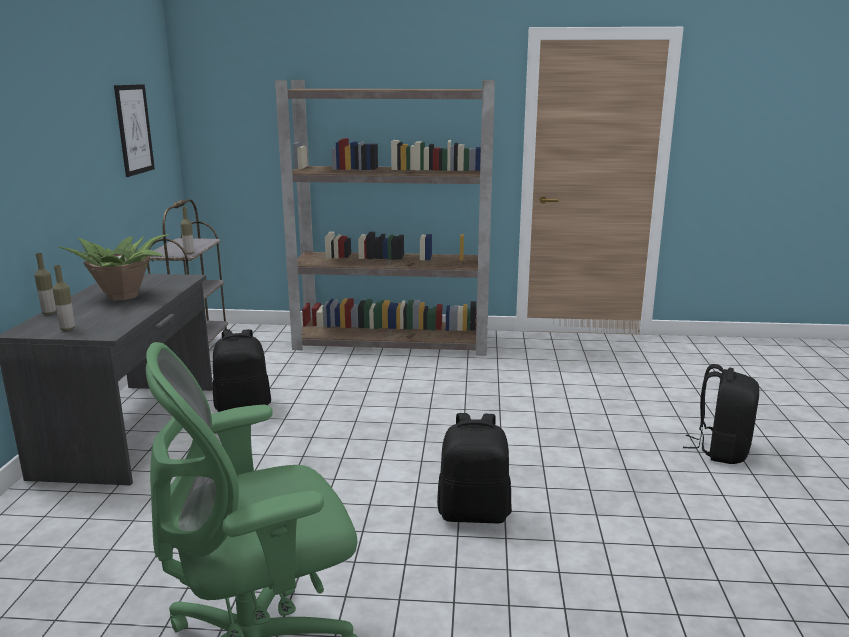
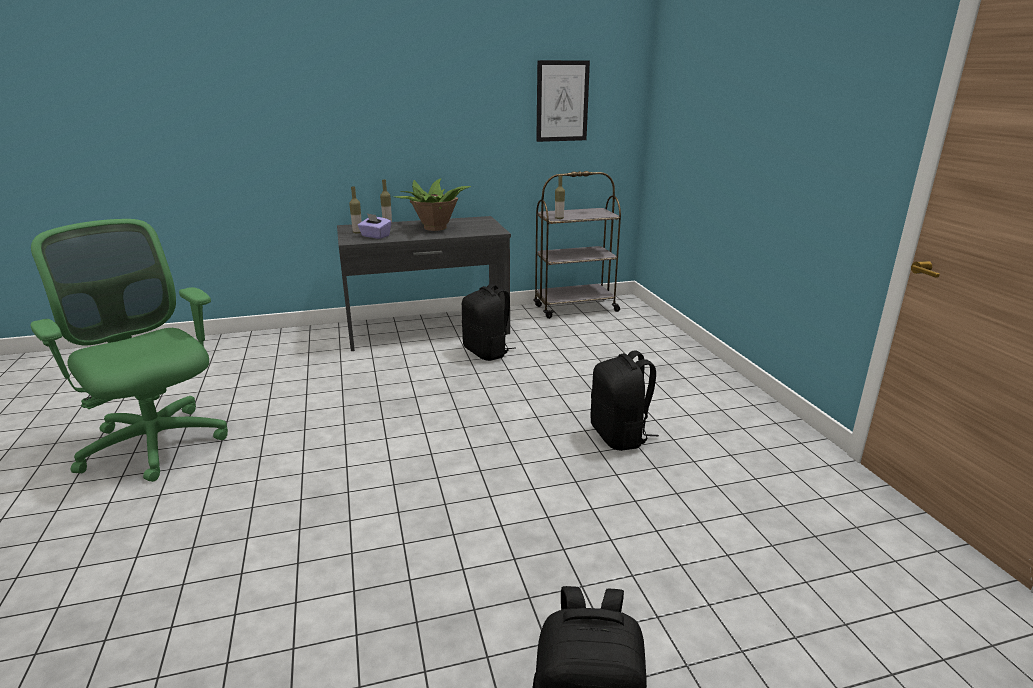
camera: 70 degrees right, 5 degrees up
brown bookcase [275,80,495,356] -> none
black backpack [437,413,512,523] -> black backpack moved to [591,351,659,451]
none -> purple tissue box [358,213,391,239]

